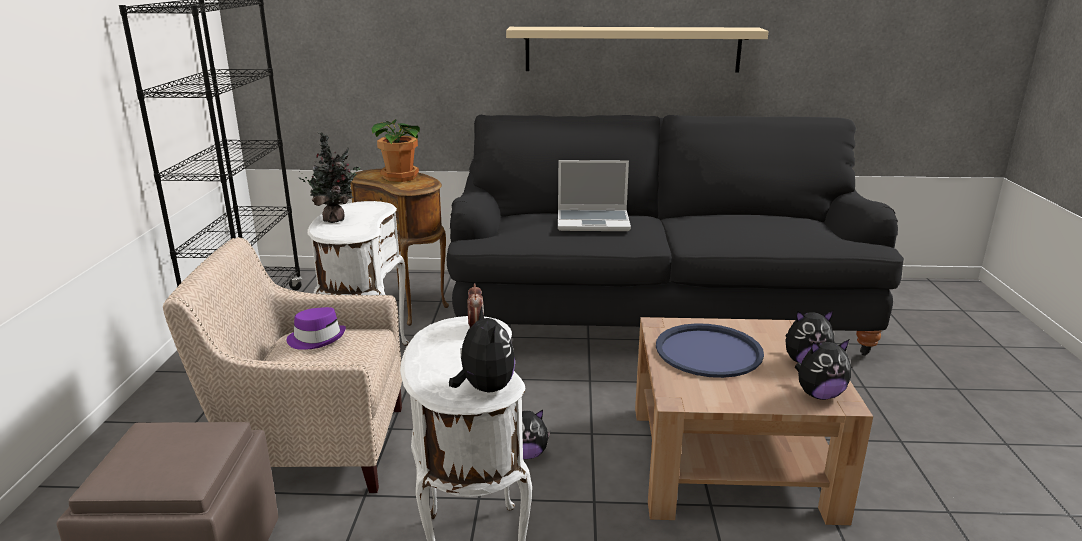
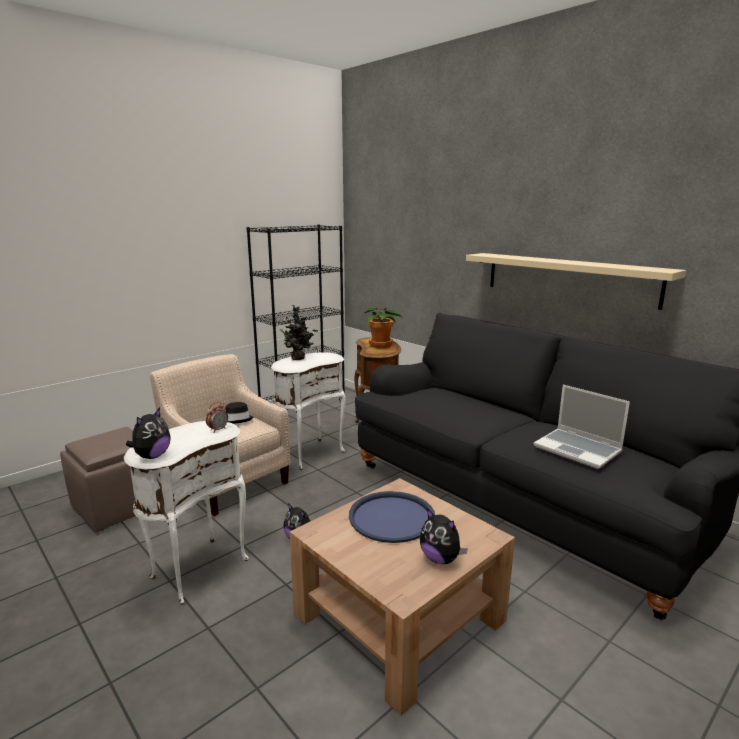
camera: 45 degrees right, 5 degrees down
purple hat [286,307,346,350] -> black hat [226,402,253,424]
laptop [558,160,631,231] -> laptop moved to [534,385,630,469]
plush toy [795,339,851,400] -> none

